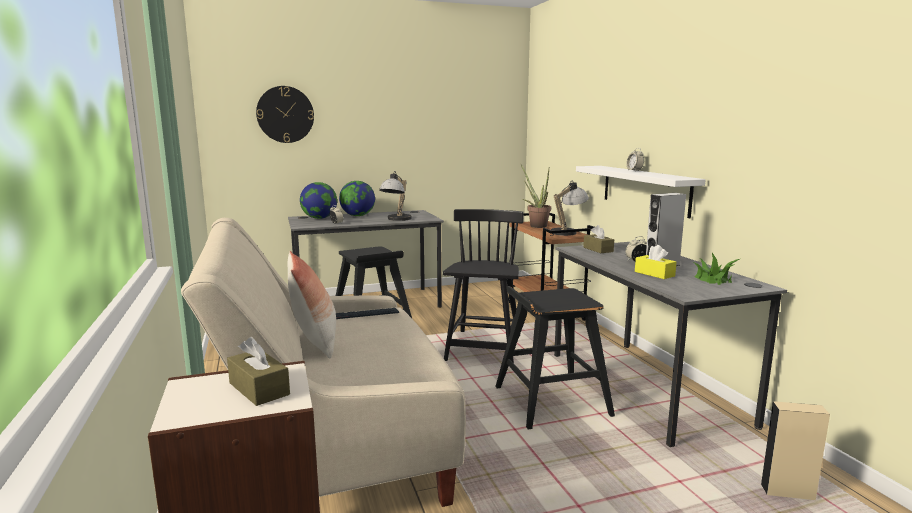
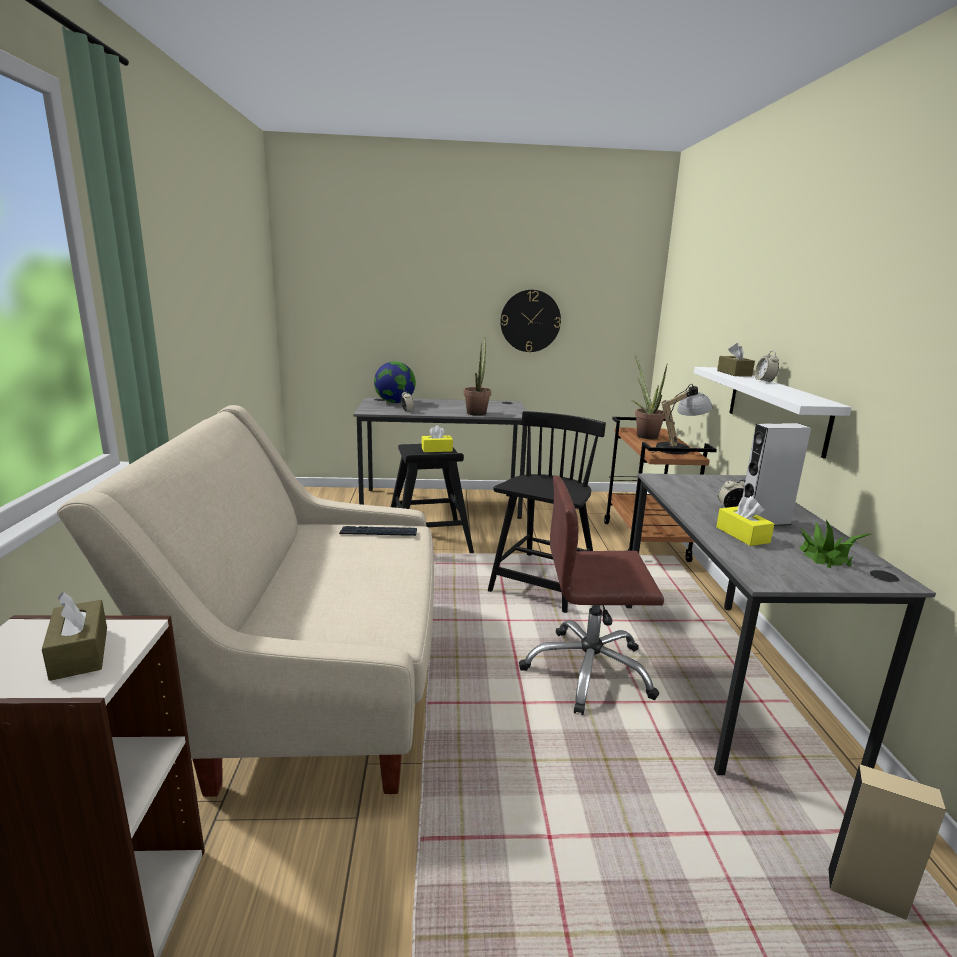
camera: 15 degrees right, 5 degrees up
wall clock [256,86,314,143] -> wall clock moved to [500,290,561,352]
pillow [288,251,336,359] -> none
globe [339,181,375,216] -> none
table lamp [379,171,412,221] -> potted plant [463,337,491,416]
black stool [495,286,615,429] -> brown office chair [519,475,664,715]
brown tissue box [583,225,614,253] -> brown tissue box moved to [717,343,755,377]
none -> yellow tissue box [422,425,453,452]

